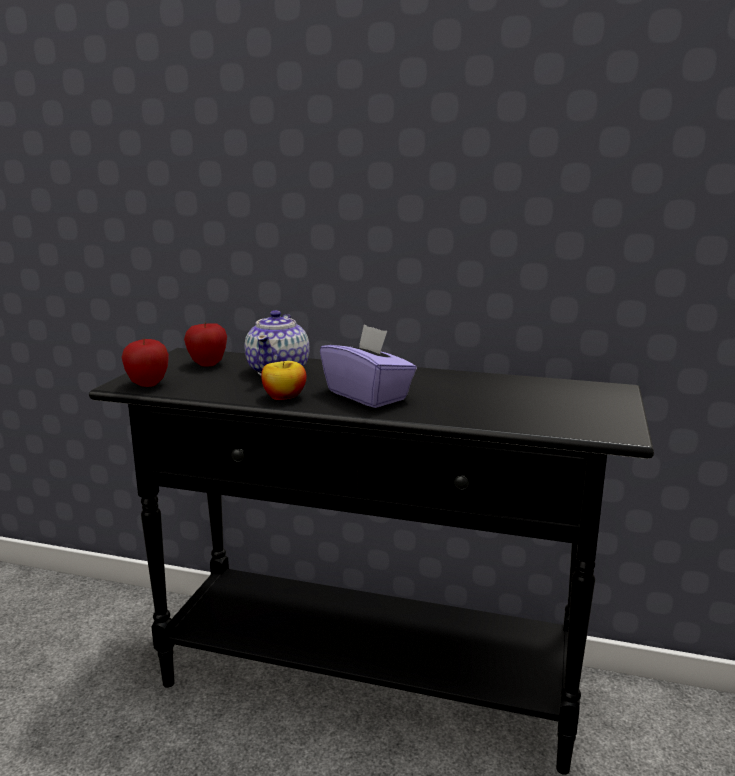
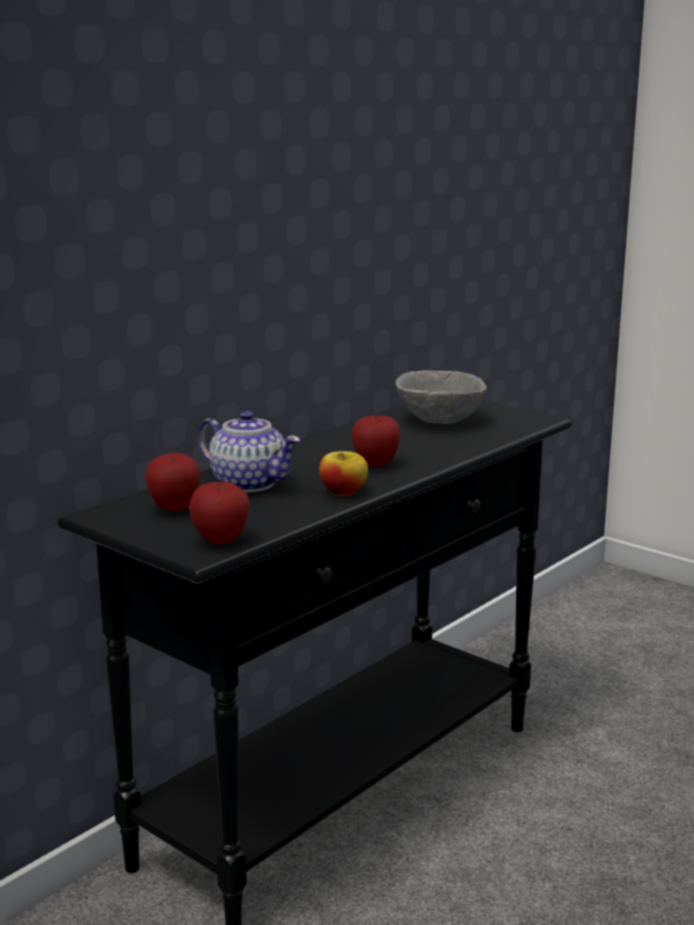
camera: 65 degrees left, 0 degrees up
purple tissue box [320,324,417,408] -> apple [351,415,401,467]
none -> grey bowl [395,370,487,424]

